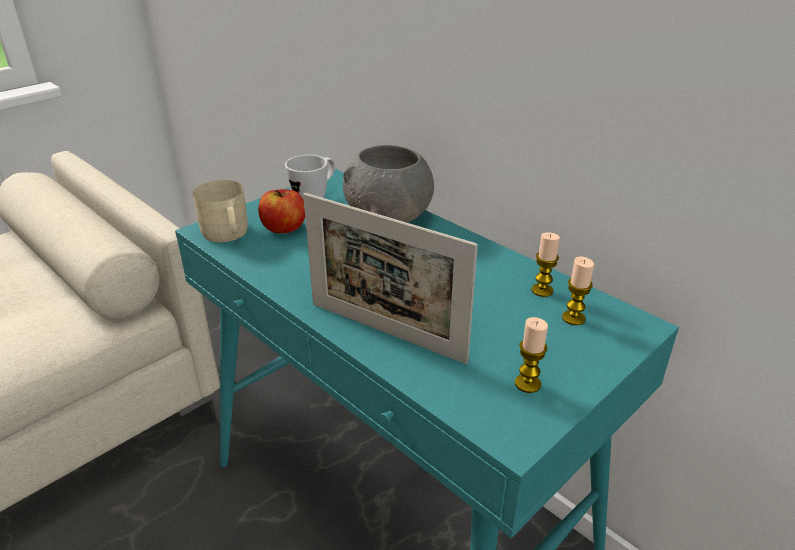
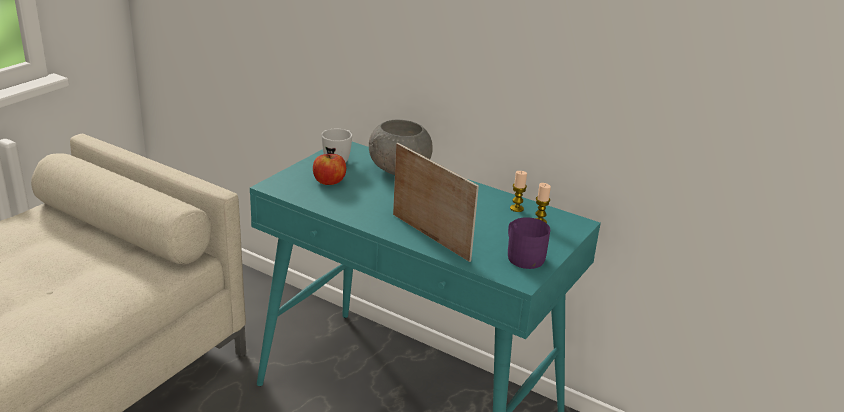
camera: 15 degrees left, 5 degrees down
beige mug [193,180,248,242] -> none
picture frame [303,193,478,364] -> picture frame turned 150 degrees counterclockwise [393,143,479,262]
candle [515,317,548,393] -> purple mug [508,217,550,269]

